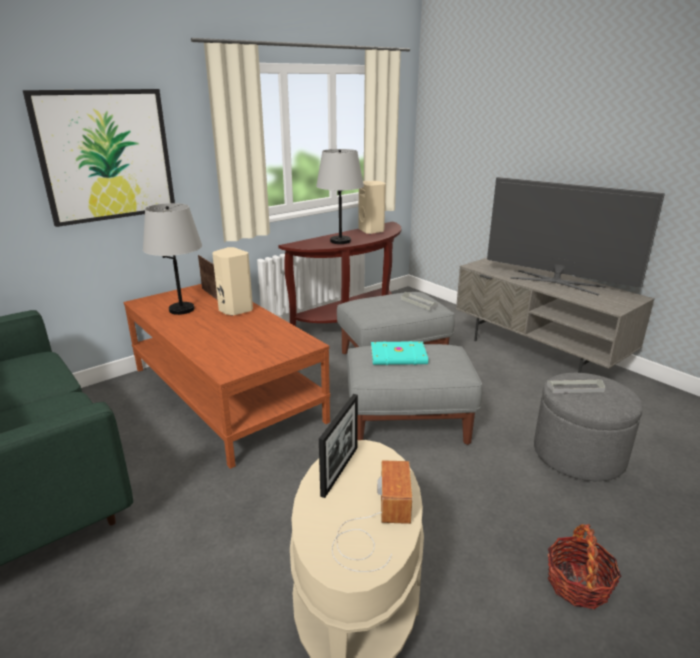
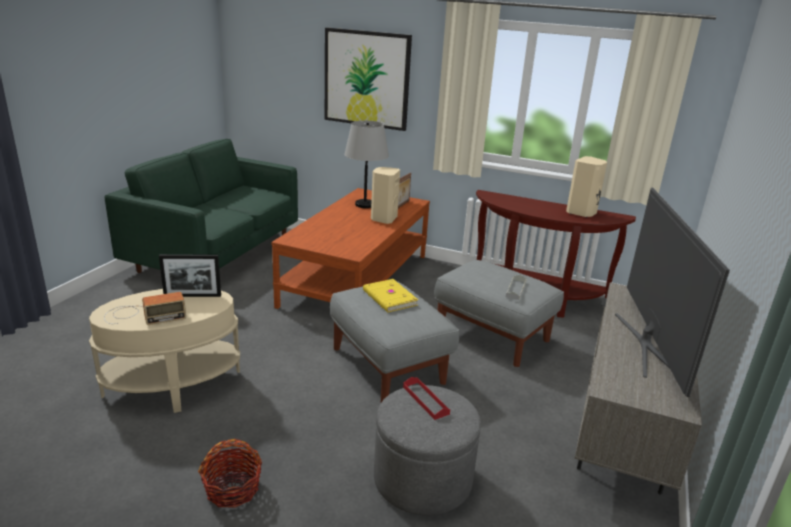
camera: 60 degrees right, 0 degrees up
grey table lamp [316,149,364,244] -> none
turquoise book [371,341,428,365] -> yellow book [363,279,418,312]
grey tray [547,379,605,393] -> red tray [403,377,450,420]

